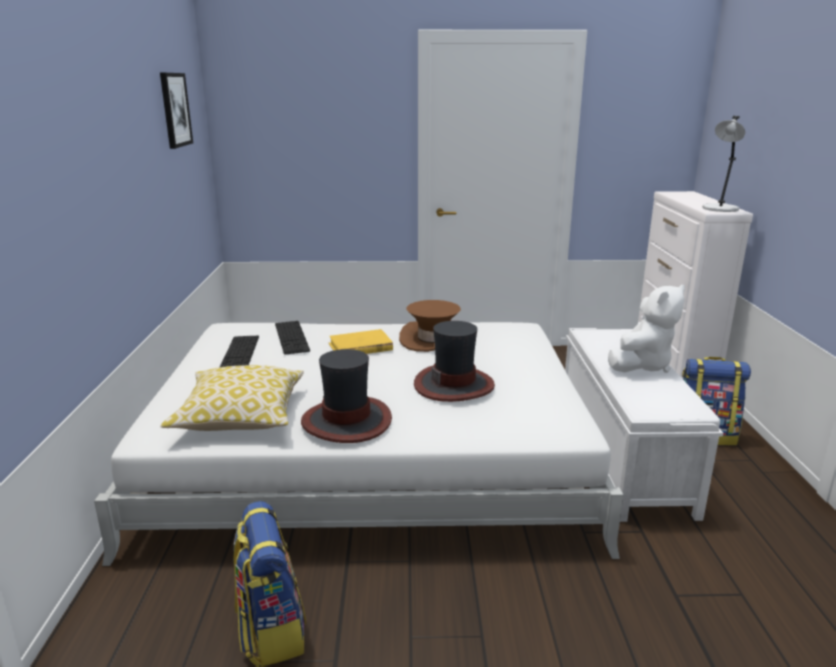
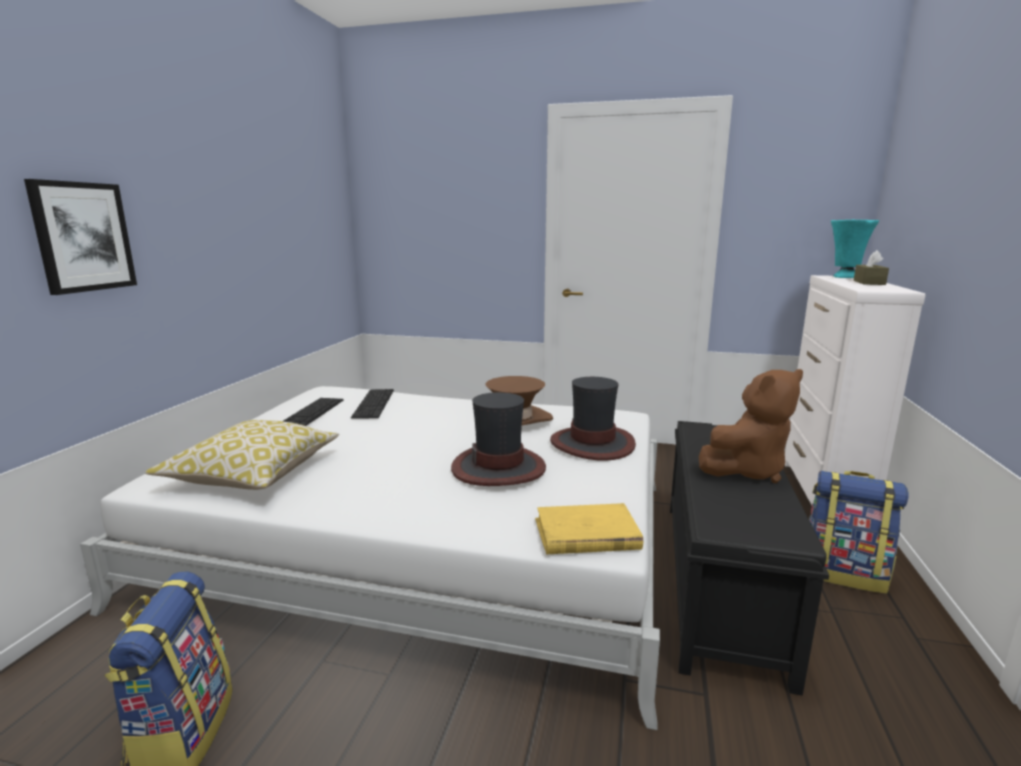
camera: 15 degrees right, 5 degrees down
picture [160,73,193,149] -> picture moved to [24,179,137,295]
hat [301,349,392,443] -> hat moved to [550,377,636,461]
yellow book [329,329,393,354] -> yellow book moved to [535,503,643,554]
white bench [565,328,723,522] -> black bench [670,421,829,695]
white plush toy [608,285,685,373] -> brown plush toy [699,369,803,483]
grey table lamp [703,116,745,212] -> none
none -> turquoise vase [831,220,879,278]
none -> brown tissue box [854,250,889,285]

